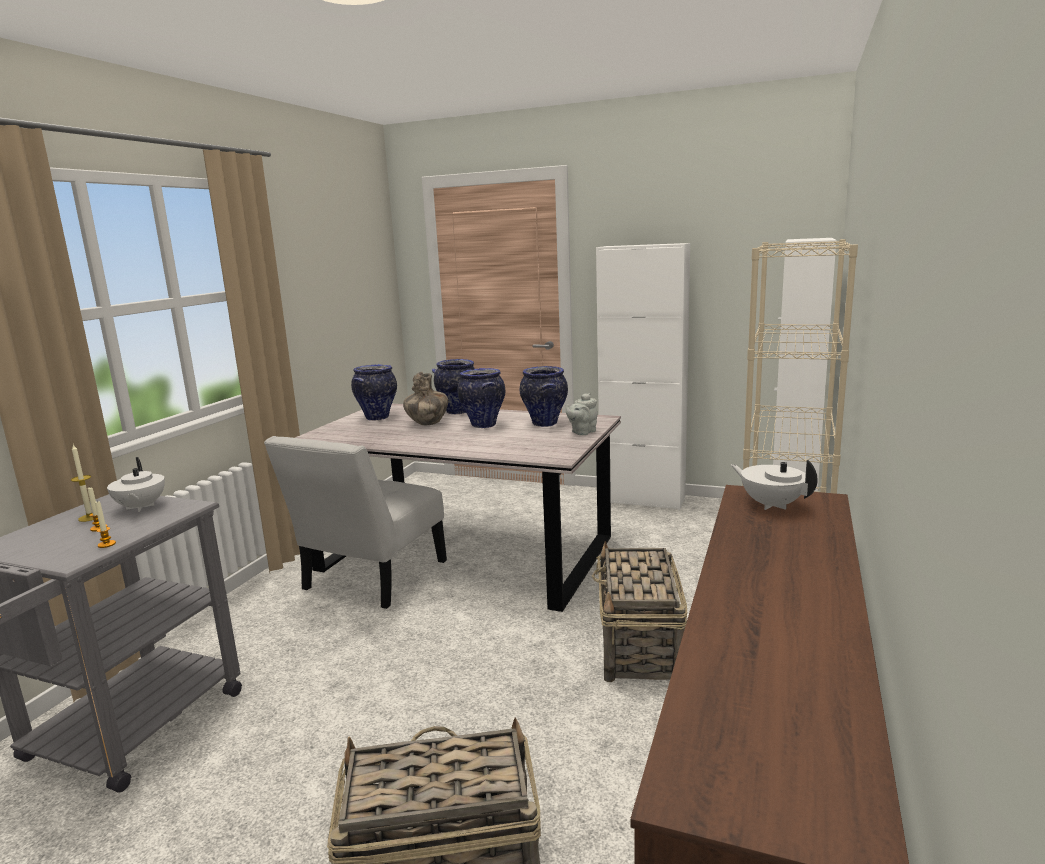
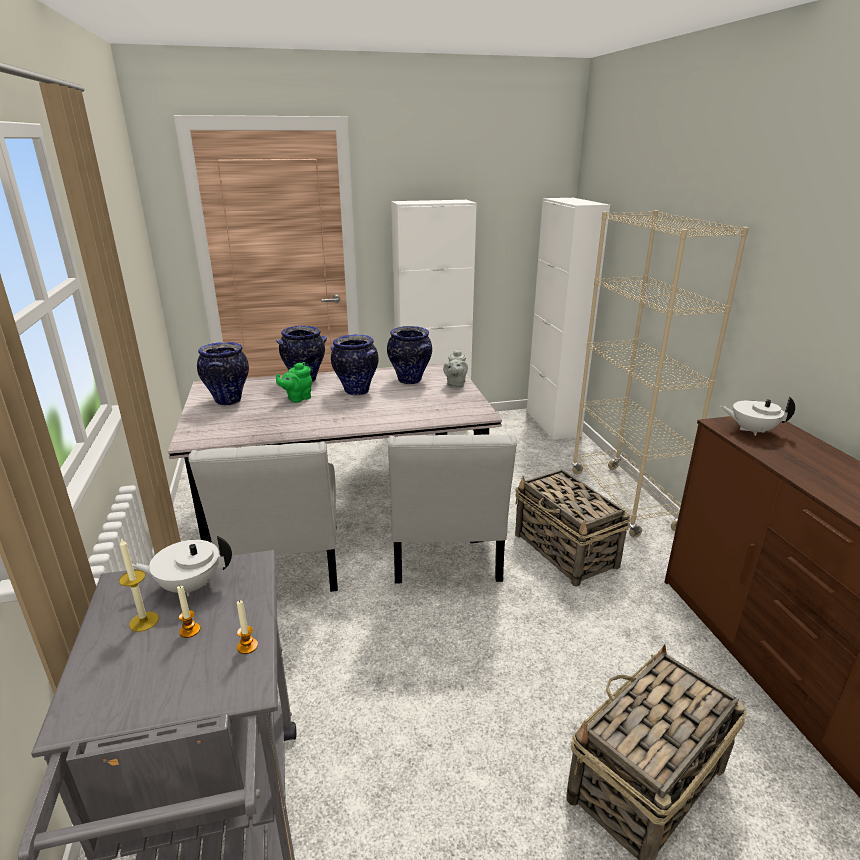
camera: 35 degrees left, 10 degrees up
white teapot [107,457,165,512] -> white teapot turned 135 degrees clockwise [132,536,232,596]
vase [403,372,448,425] -> green teapot [276,362,312,403]
none -> white chair [388,434,517,583]

